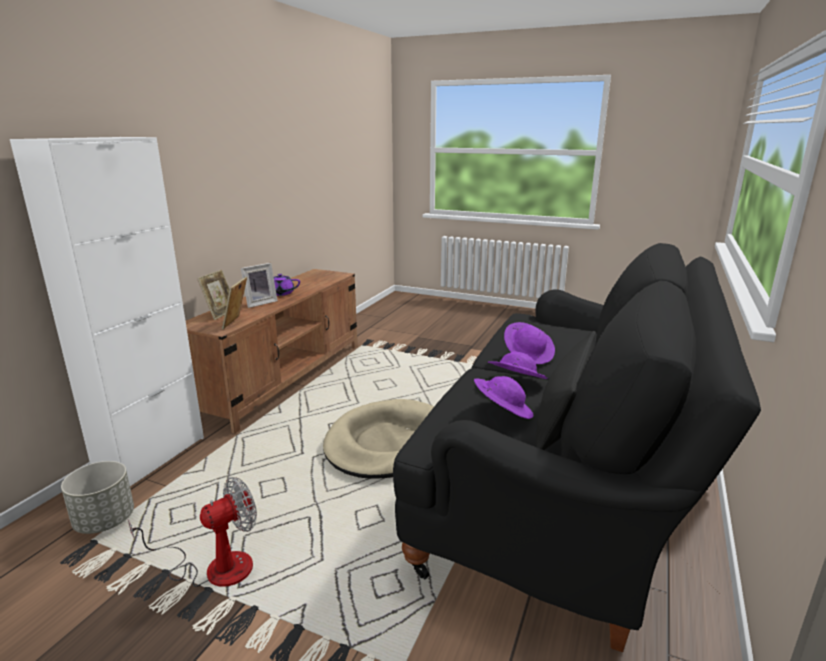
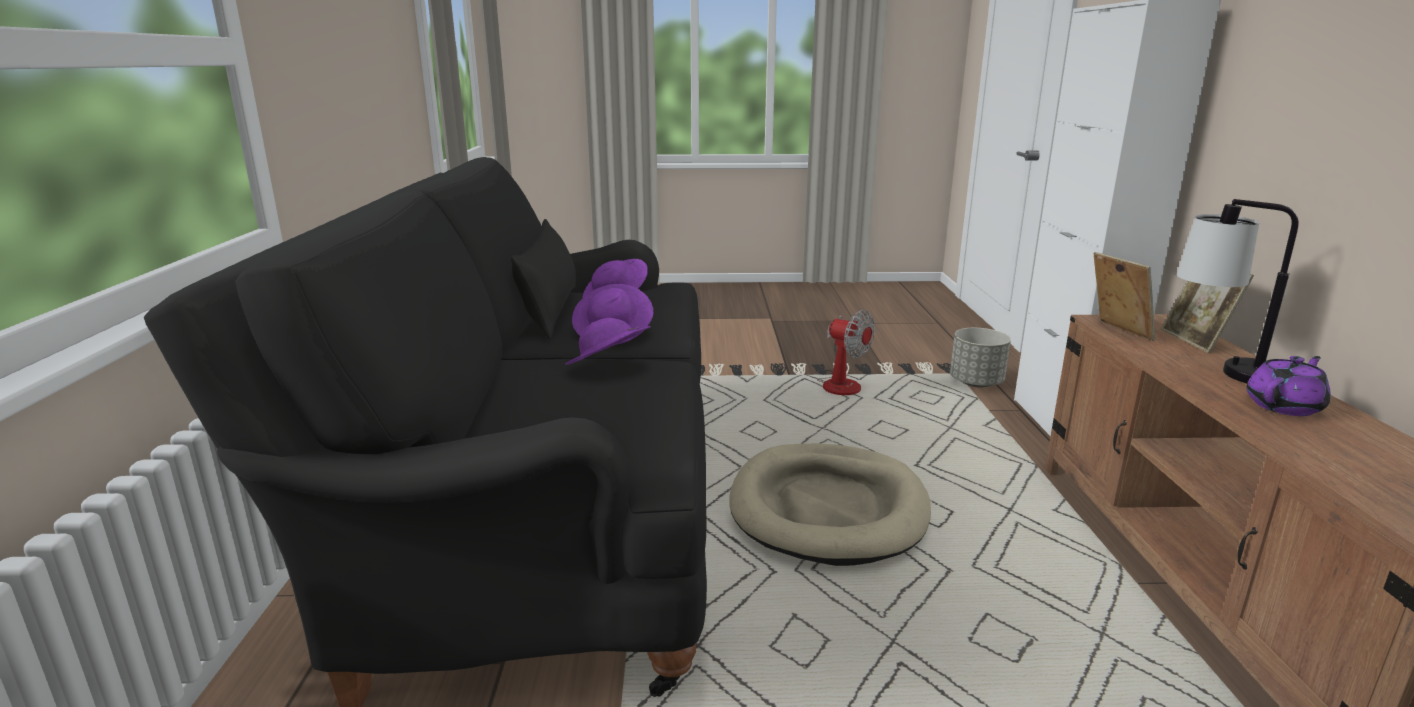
camera: 155 degrees right, 0 degrees up
fan [128,477,257,587] -> fan turned 75 degrees counterclockwise [817,310,875,395]
picture frame [241,263,278,308] -> table lamp [1177,199,1299,383]

